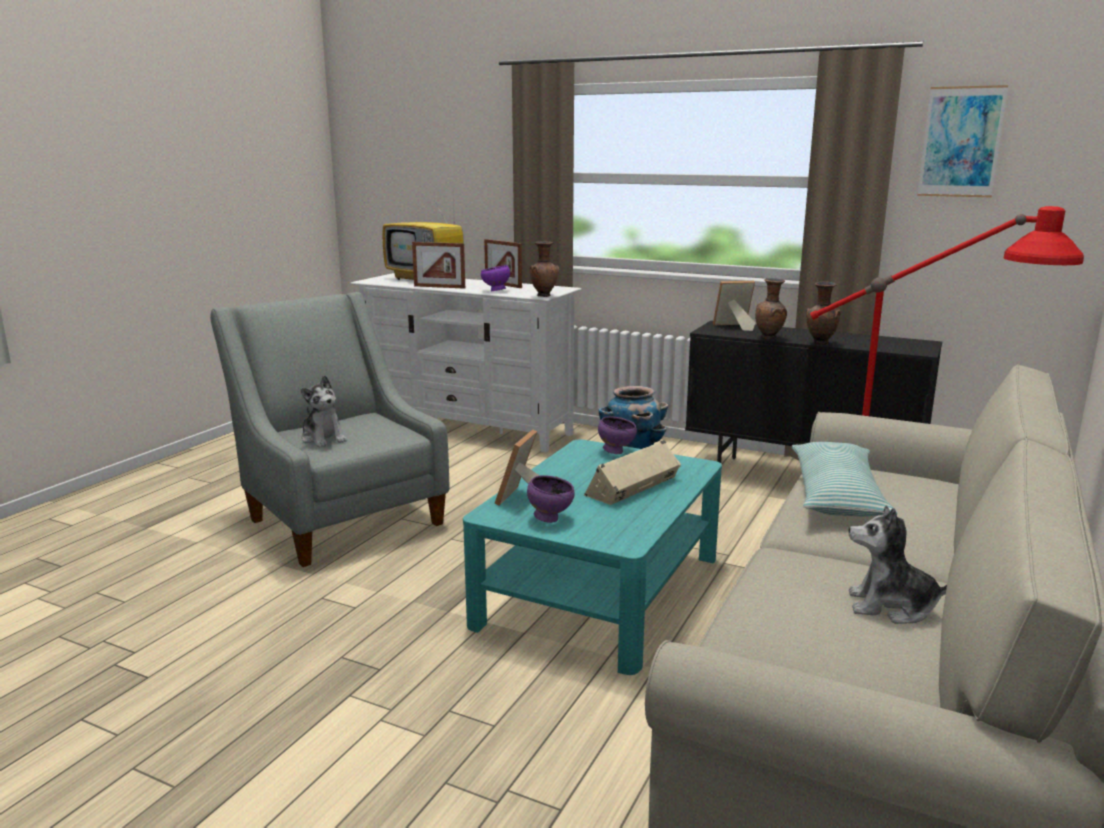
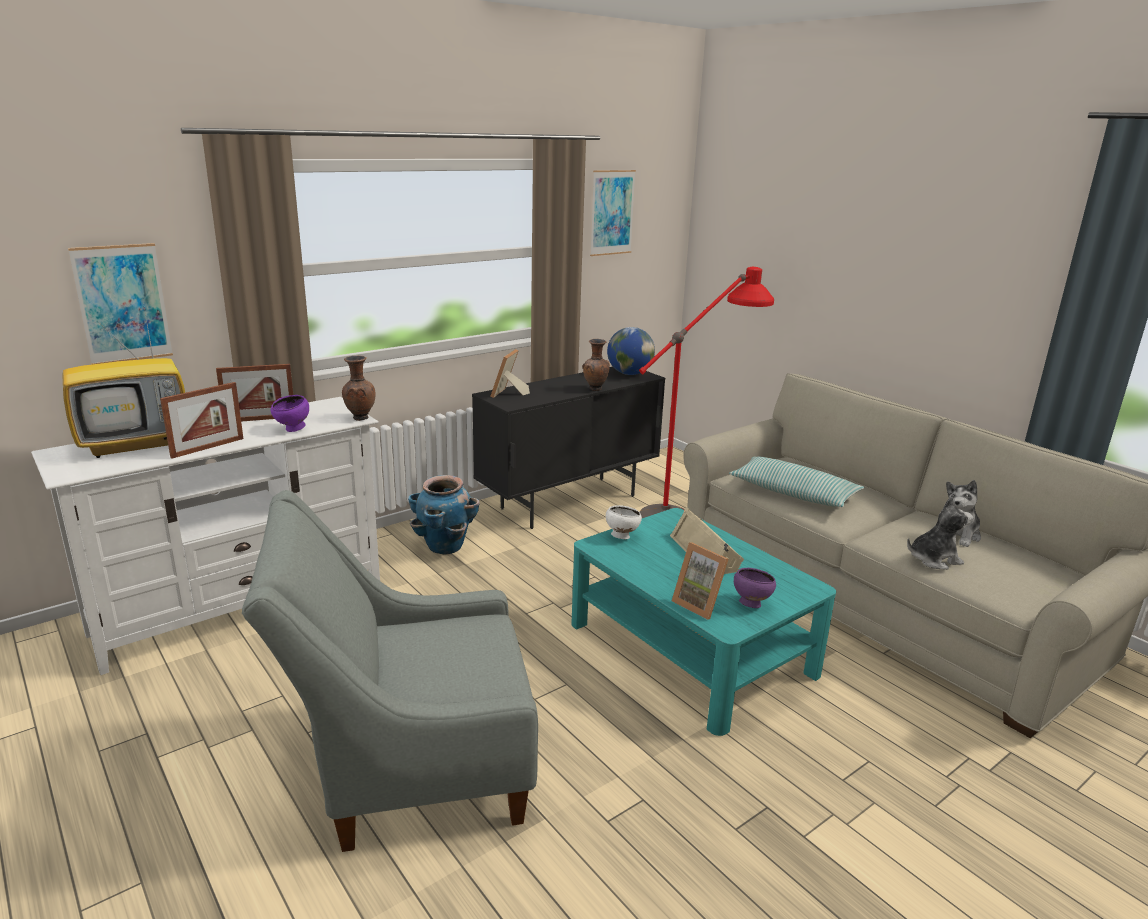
camera: 65 degrees left, 5 degrees up
plush toy [301,375,347,447] -> plush toy moved to [907,497,973,570]
purple bowl [598,416,637,454] -> white bowl [606,505,642,539]
brown vase [755,278,787,339] -> none
none -> picture [68,243,173,364]
none -> globe [607,327,655,375]

